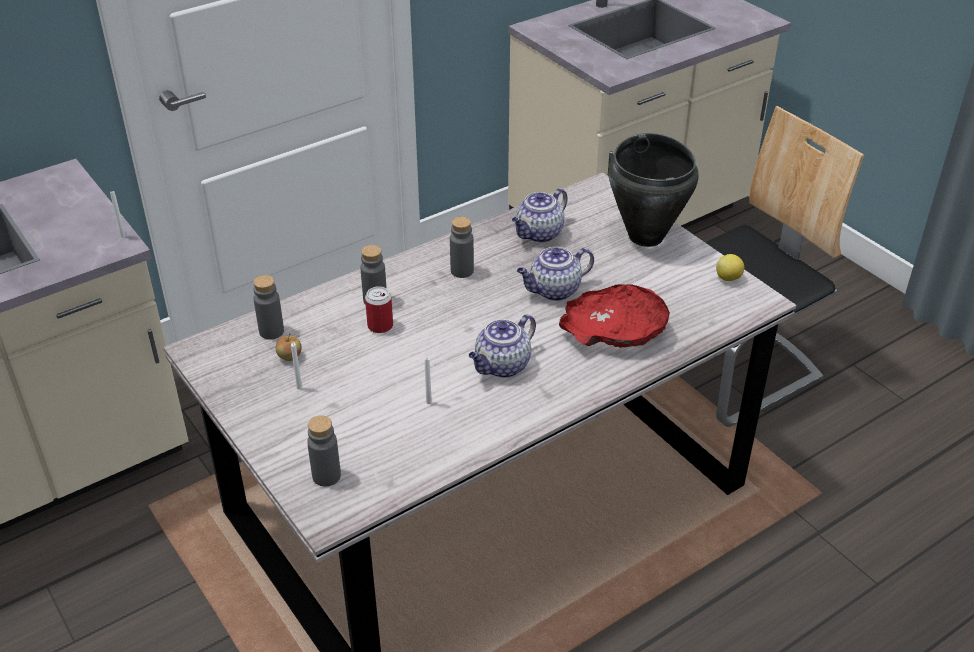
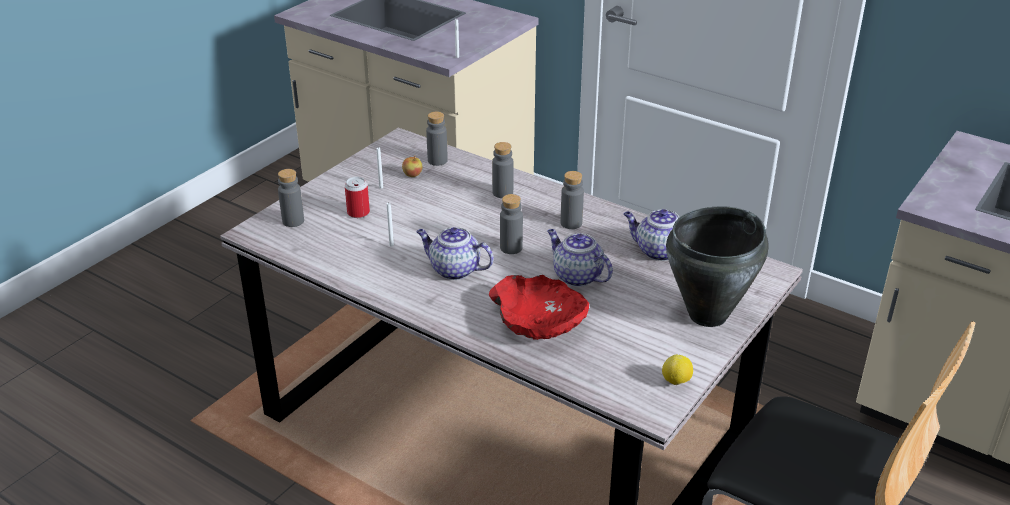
camera: 70 degrees right, 5 degrees down
can [365,286,393,333] -> can moved to [345,177,370,218]
none -> grey bottle [500,194,523,254]

